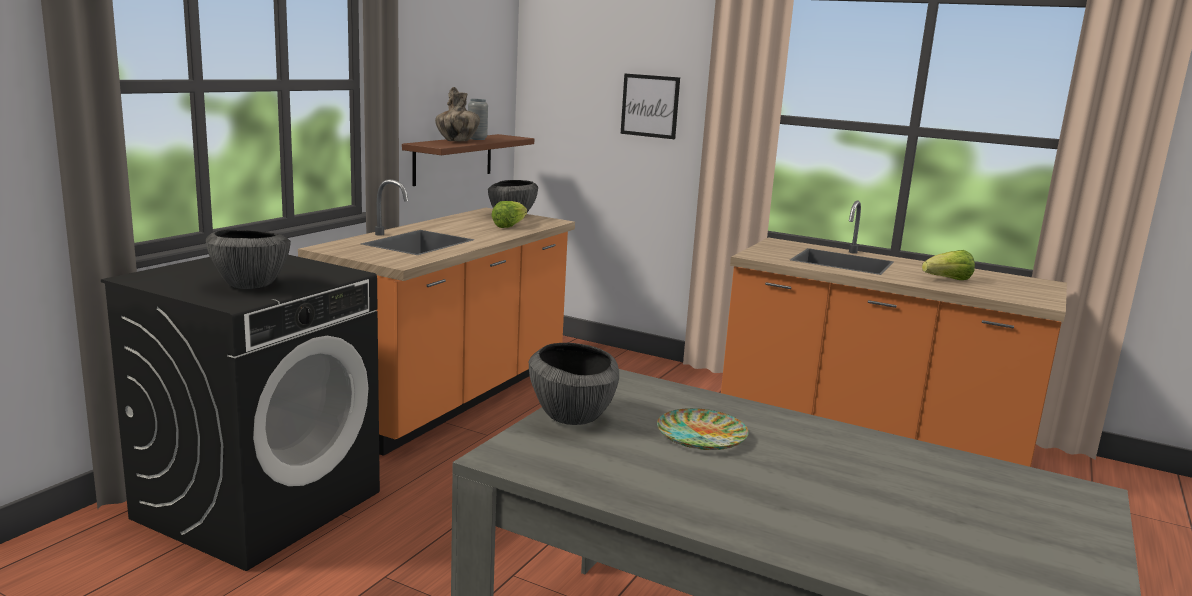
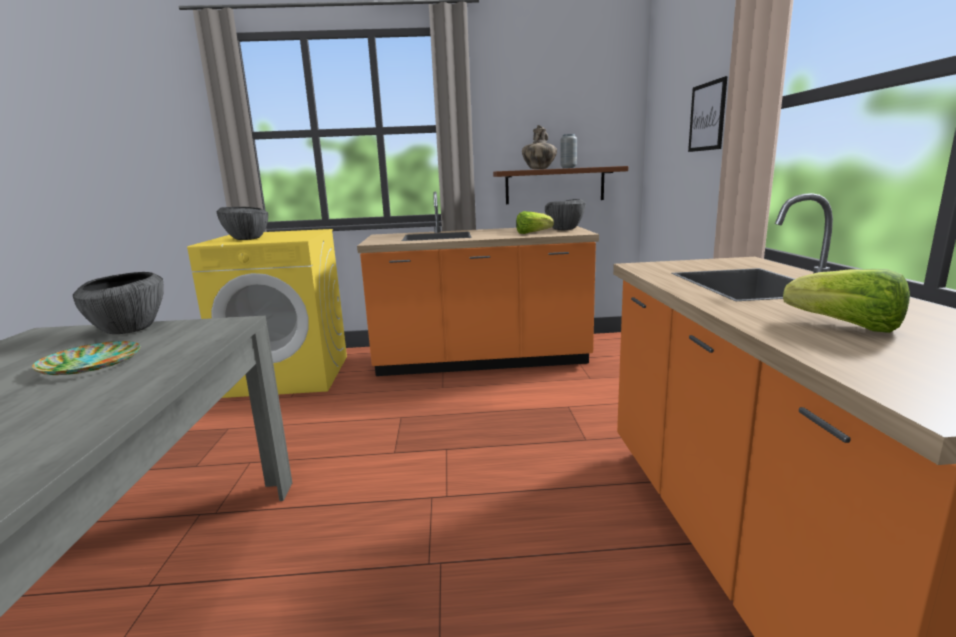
camera: 60 degrees right, 0 degrees up
black washing machine [101,255,380,571] -> yellow washing machine [187,229,347,398]

